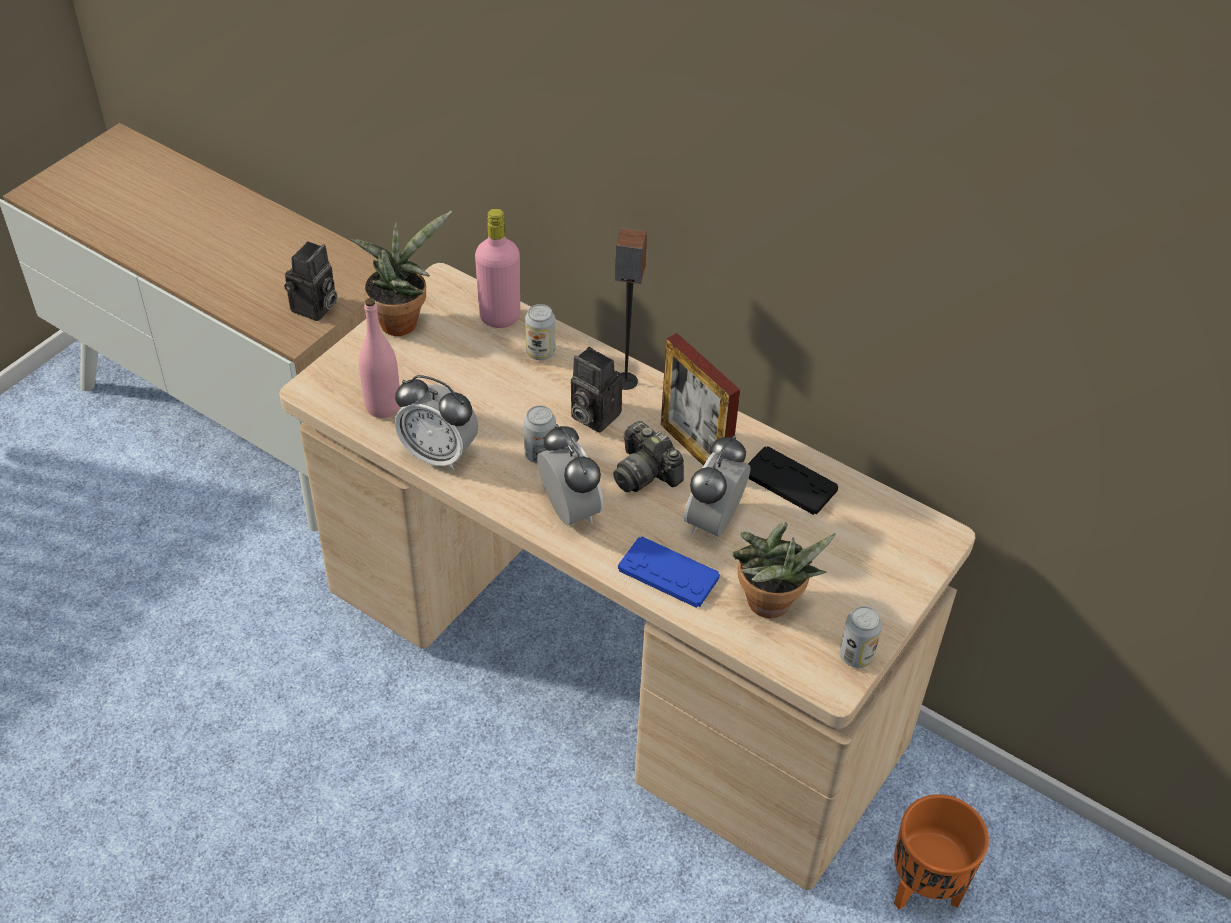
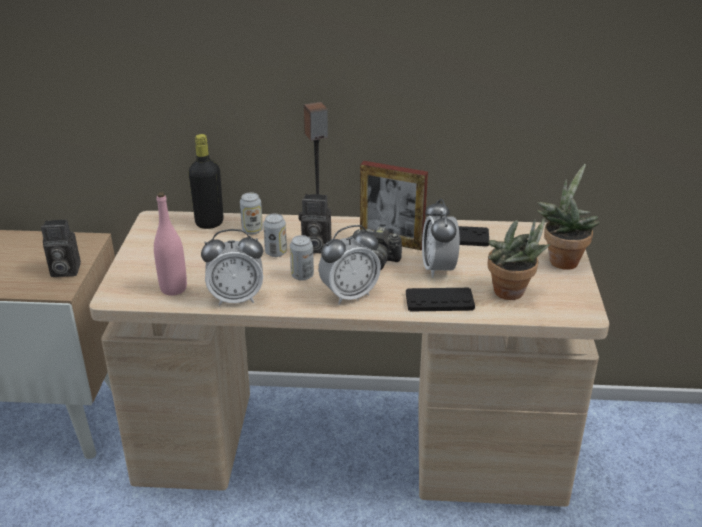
camera: 30 degrees left, 15 degrees down
camera [284,241,337,321] -> camera turned 90 degrees clockwise [41,220,81,277]
potted plant [351,211,452,336] -> potted plant moved to [537,164,600,270]
pink bottle [475,209,520,328] -> black bottle [189,134,224,229]
alarm clock [537,424,604,526] -> alarm clock turned 120 degrees clockwise [318,225,381,305]
blue game controller [618,537,720,608] -> black game controller [406,288,475,312]
can [840,606,882,668] -> can moved to [263,214,287,257]
orange planter [894,794,989,910] -> none

